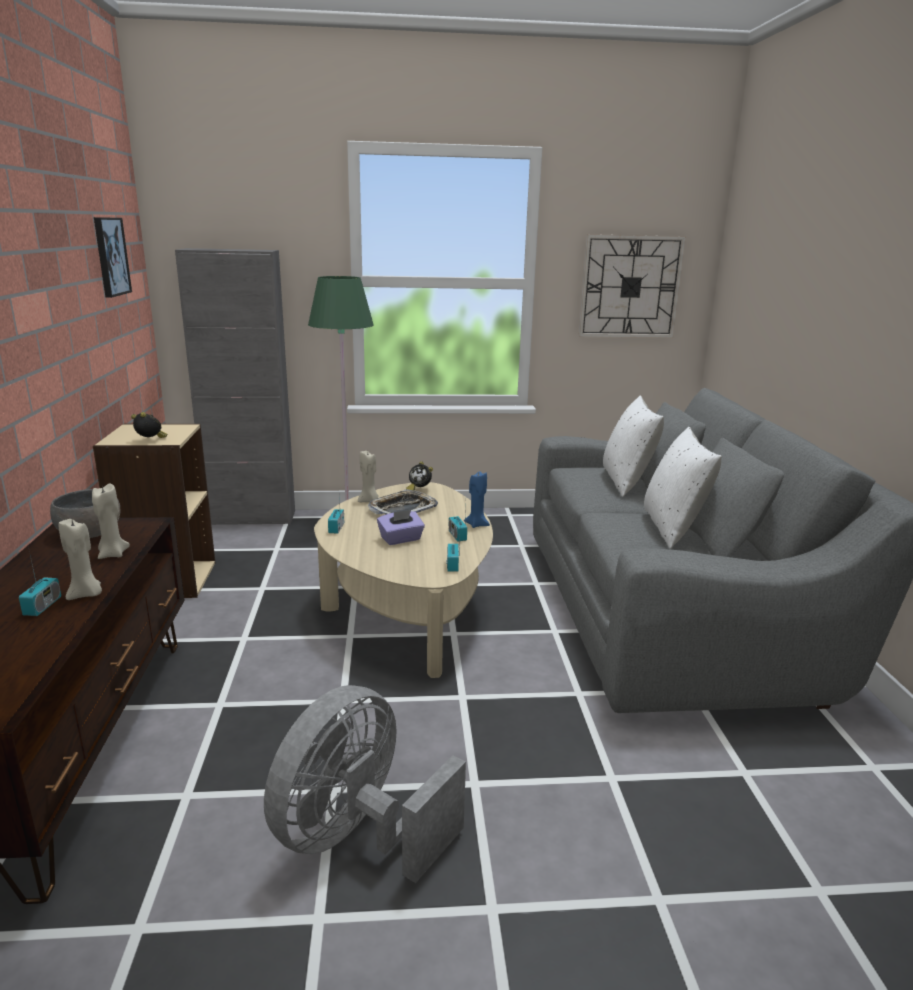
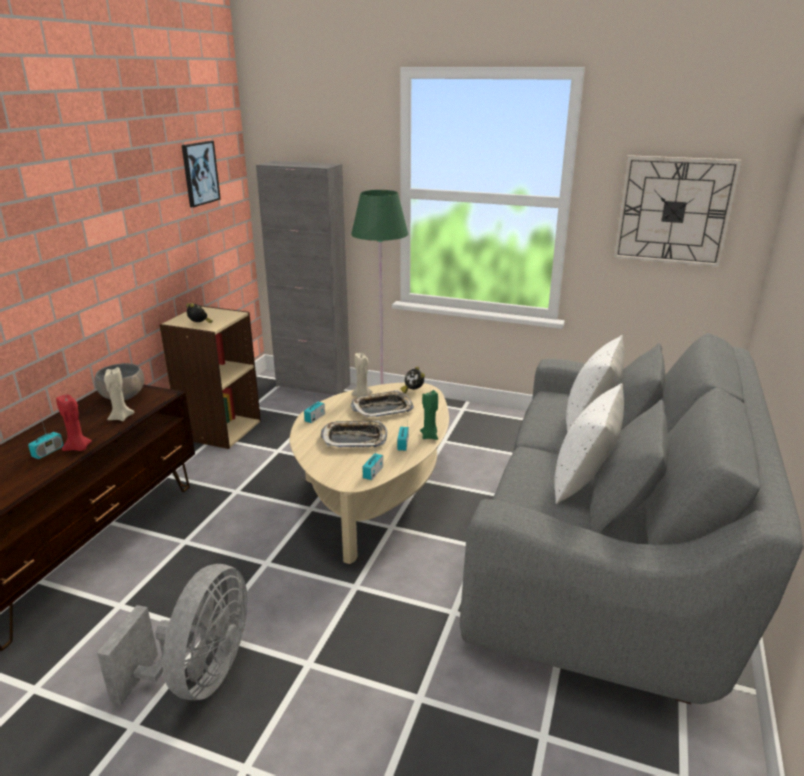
camera: 25 degrees right, 5 degrees up
beige candle [58,519,102,600] -> red candle [56,395,92,451]
grey fan [264,685,466,883] -> grey fan turned 135 degrees clockwise [97,564,247,705]
purple tissue box [377,510,425,545] -> tray [320,420,388,447]
blue candle [464,470,490,528] -> green candle [420,390,438,440]

